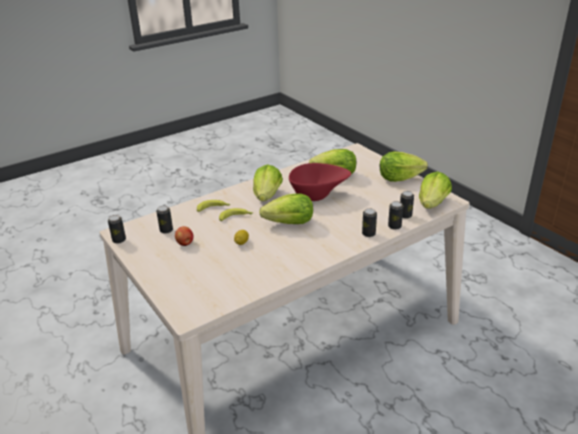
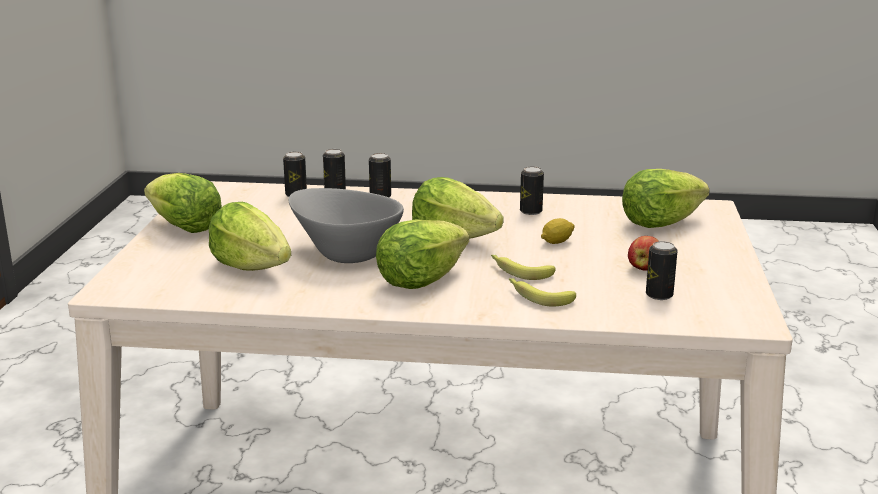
camera: 140 degrees left, 10 degrees down
can [108,215,126,244] -> can moved to [520,166,544,215]
red bowl [289,163,351,201] -> grey bowl [289,188,404,263]
lettuce [419,171,452,209] -> lettuce moved to [622,169,710,228]

